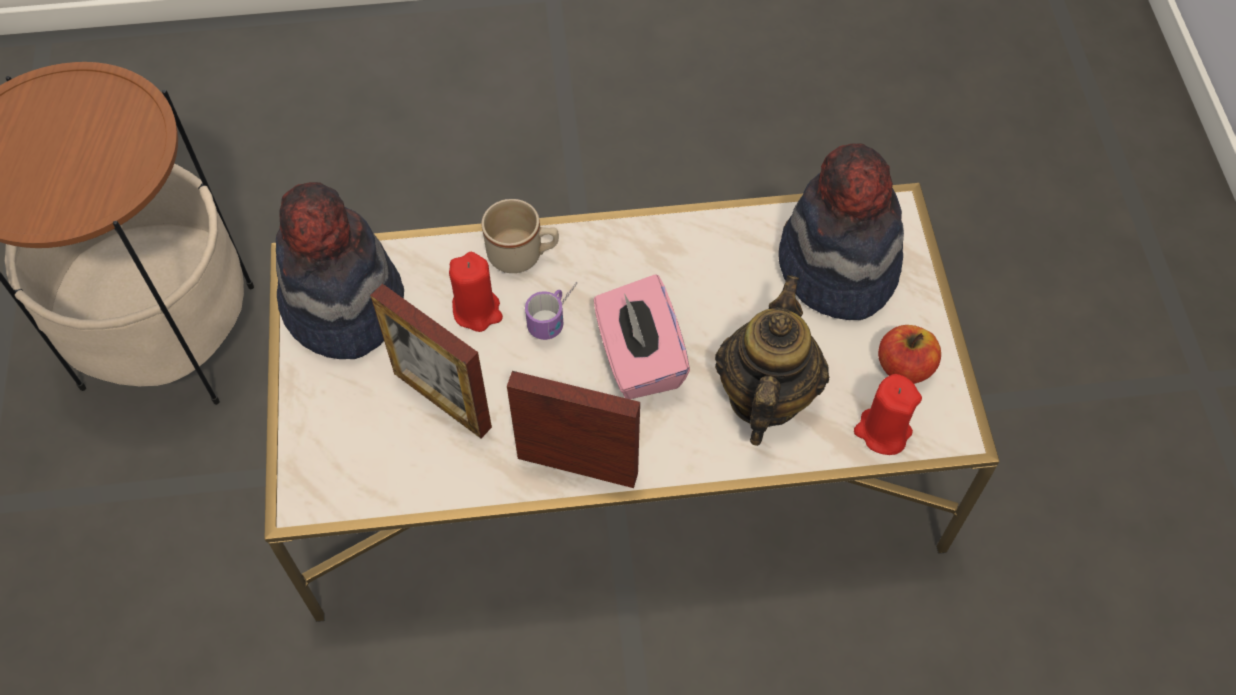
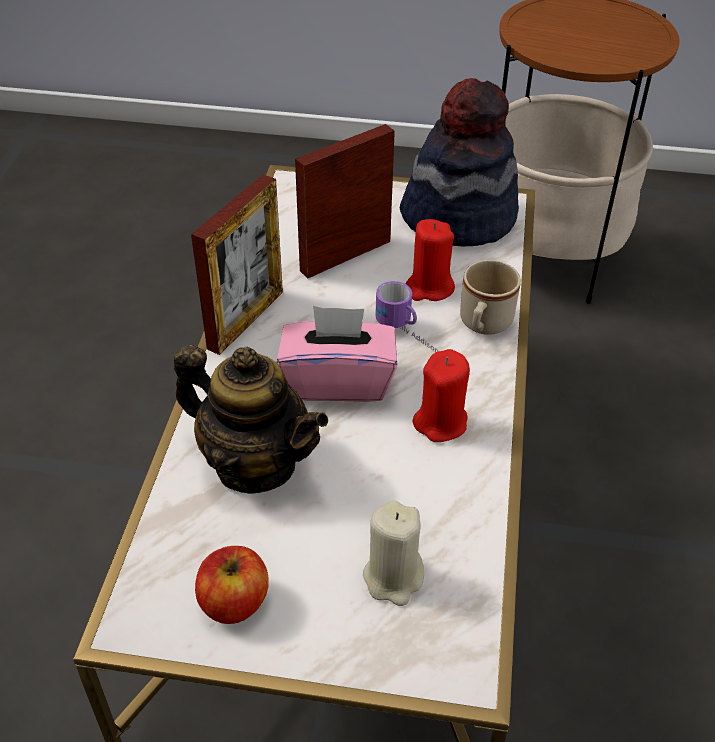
camera: 105 degrees right, 15 degrees down
hat [778,143,904,320] -> beige candle [363,500,424,606]
red candle [854,374,922,455] -> red candle moved to [412,349,470,442]

